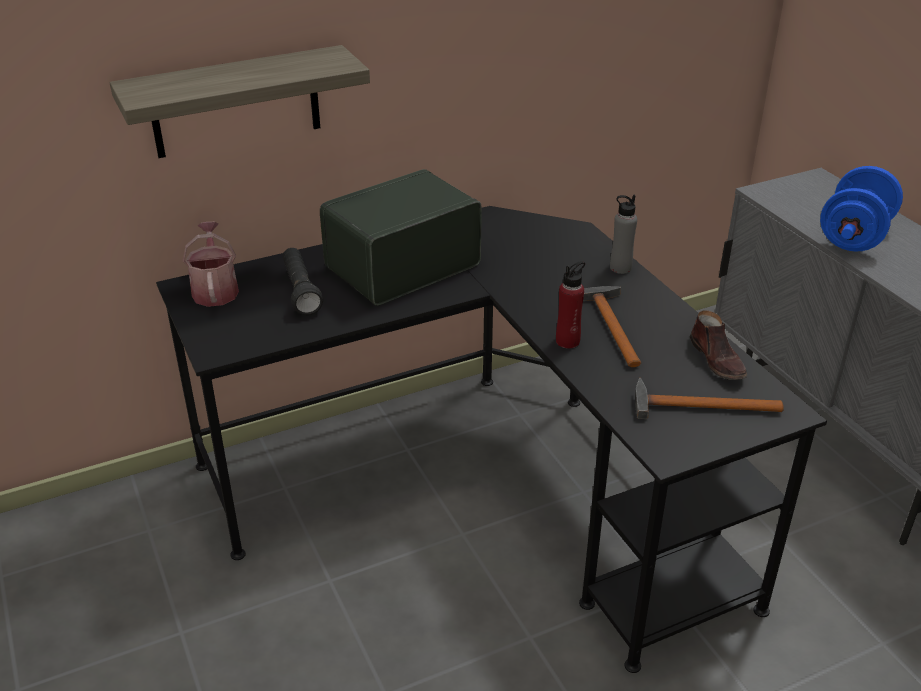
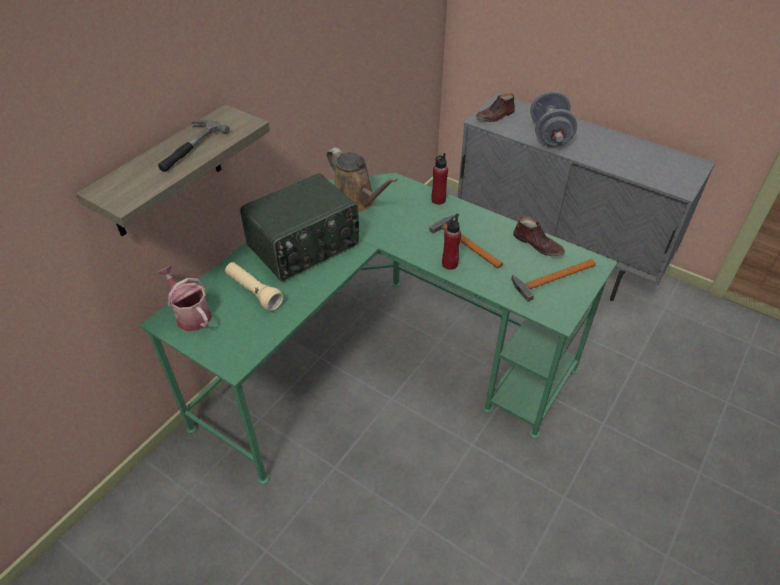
camera: 30 degrees left, 10 degrees up
black desk [156,206,827,673] -> green desk [140,173,618,484]
black flashlight [283,248,323,315] -> beige flashlight [225,262,283,311]
radio [320,169,482,306] -> radio turned 150 degrees counterclockwise [240,173,360,281]
grey bottle [610,195,637,274] -> red bottle [431,153,448,205]
blue dumbbell [820,166,903,252] -> grey dumbbell [530,91,577,147]
none -> hammer [158,120,230,172]
none -> brown watering can [326,148,398,212]
none -> brown shoe [476,94,515,122]

